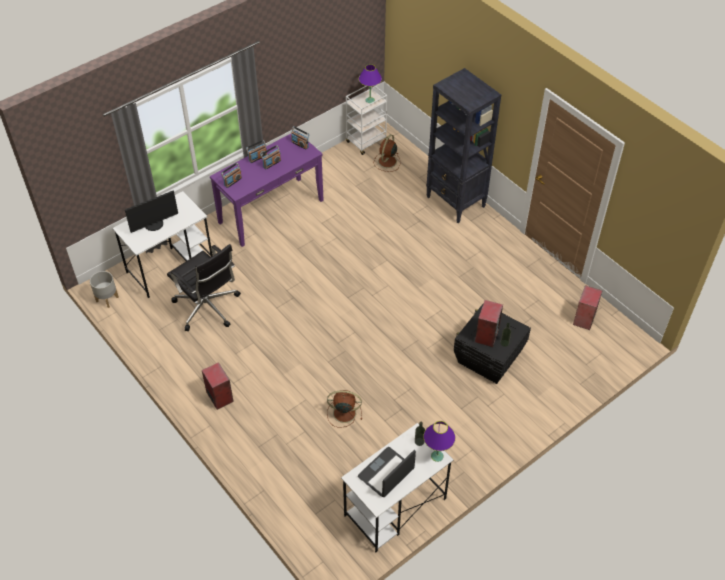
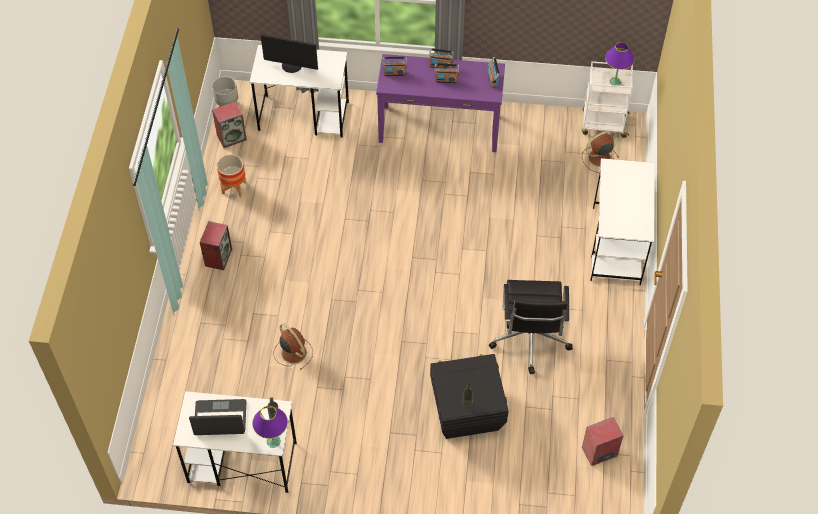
camera: 45 degrees right, 5 degrees up
black office chair [167,244,241,331] -> black office chair moved to [489,280,573,374]
black bookcase [426,68,501,223] -> white desk [590,158,654,286]
speaker [475,300,503,347] -> speaker moved to [212,101,247,148]
none -> planter [217,154,246,197]

